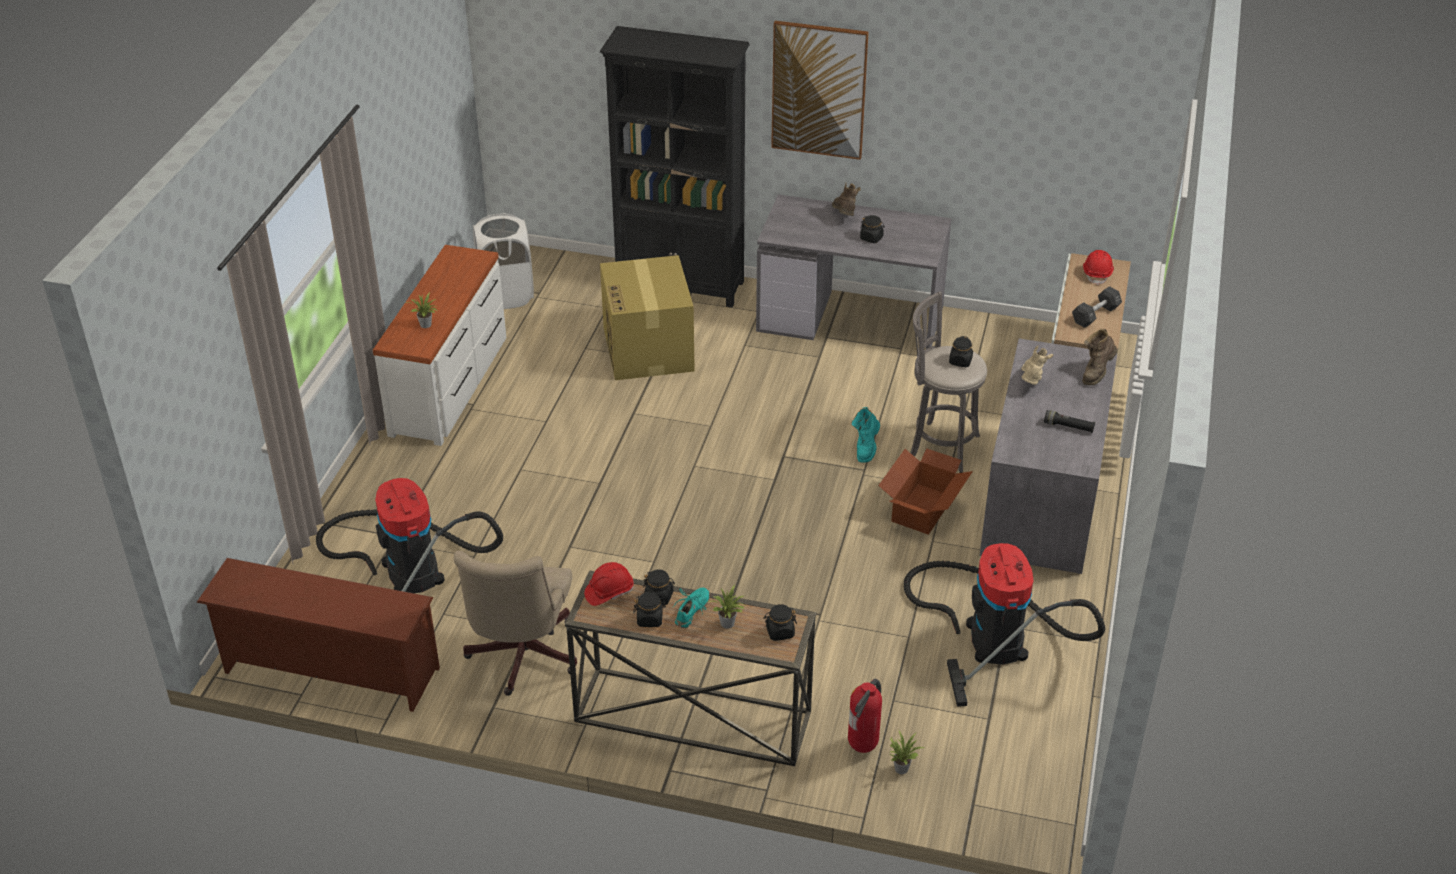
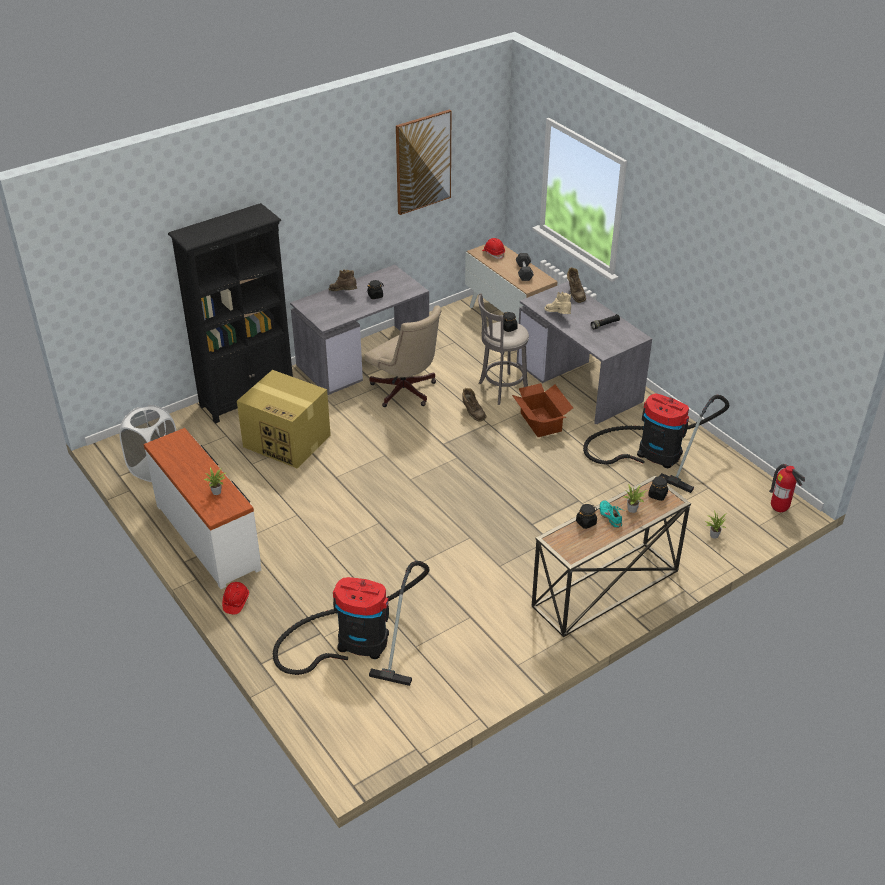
camera: 50 degrees left, 0 degrees up
brown shoe rack [197,558,440,712] -> none
beige office chair [454,551,577,696] -> beige office chair moved to [365,305,442,407]
red hard hat [584,562,633,606] -> red hard hat moved to [222,582,249,614]
black jar [633,592,666,627] -> none
picture [771,21,869,160] -> picture moved to [396,110,451,215]
fire extinguisher [848,679,882,753] -> fire extinguisher moved to [769,464,805,512]
turquoise boot [851,407,880,462] -> brown boot [462,388,486,422]

